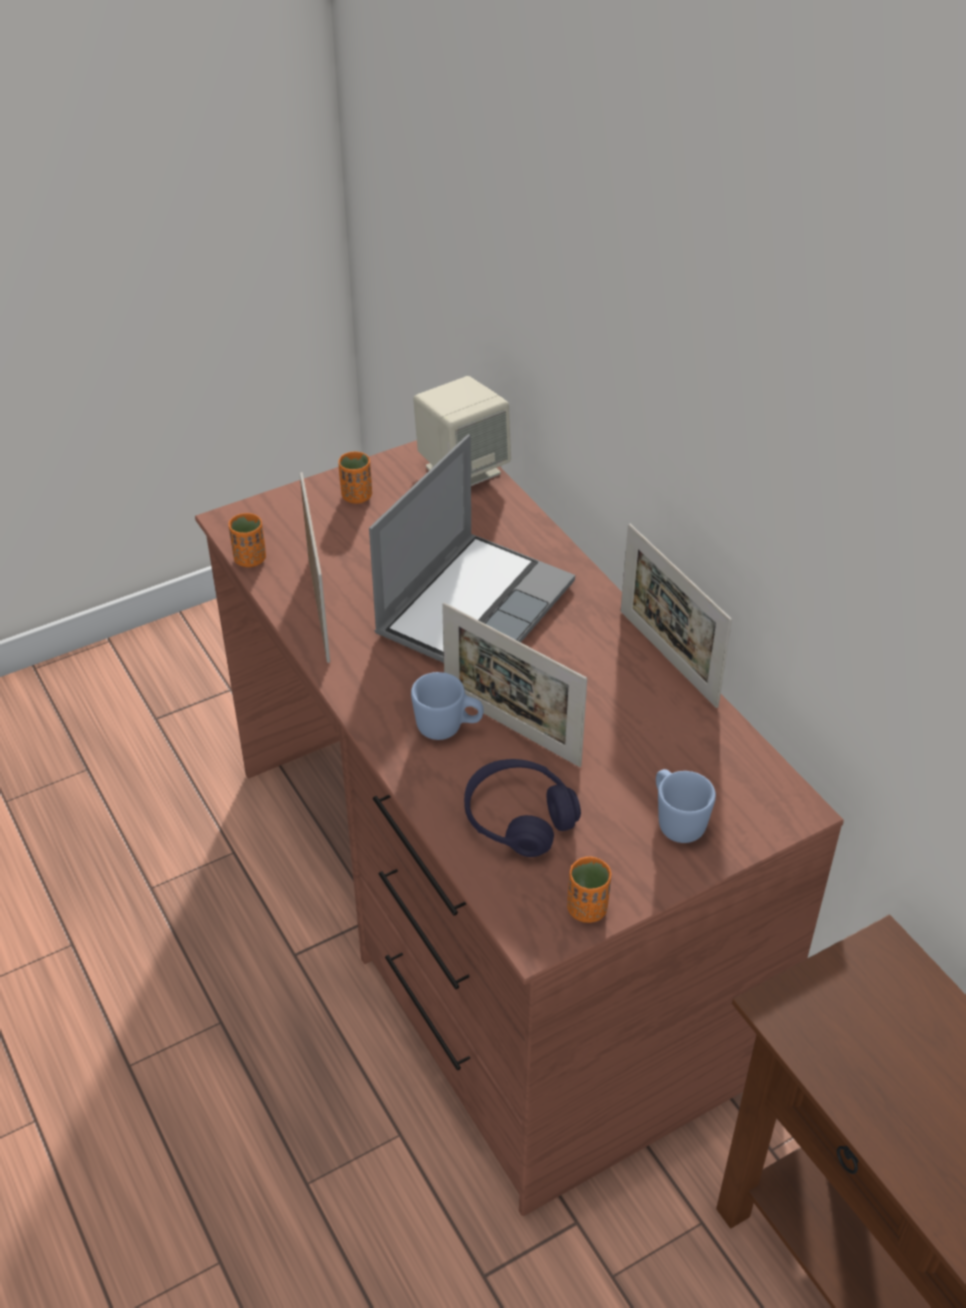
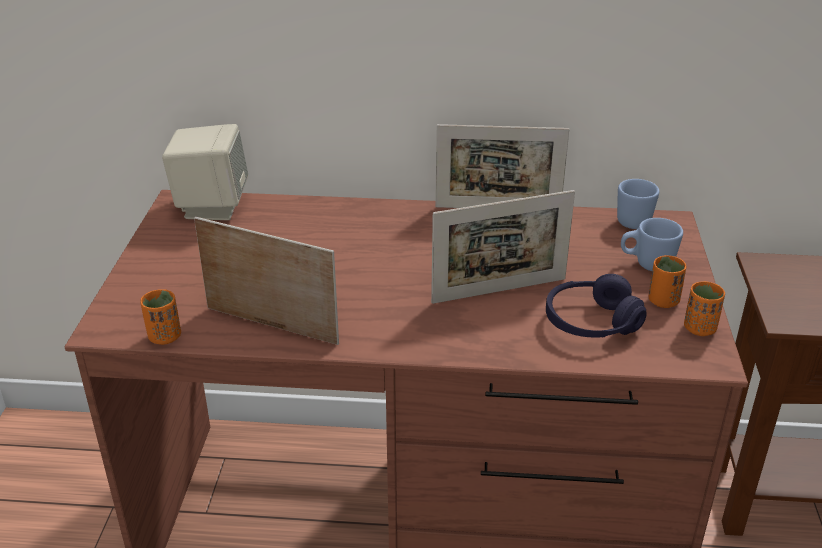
camera: 55 degrees left, 10 degrees down
orange cup [338,451,372,504] -> orange cup moved to [648,255,686,308]
laptop [369,434,575,663] -> none
blue mug [411,672,484,740] -> blue mug moved to [617,179,659,229]

